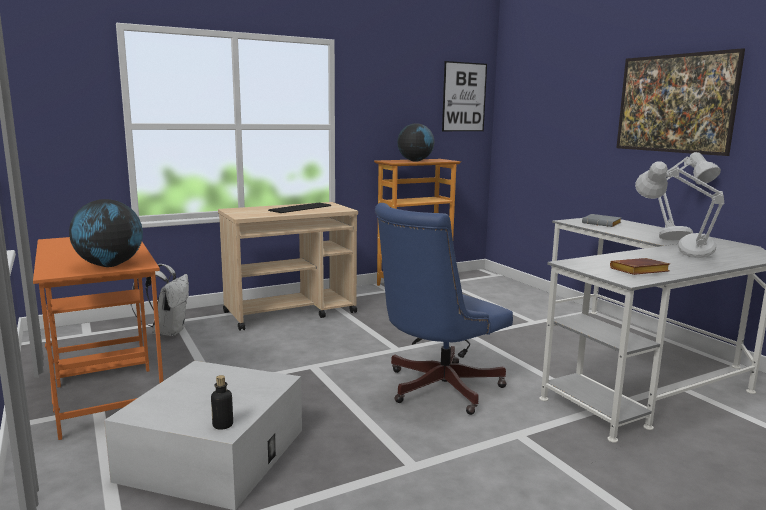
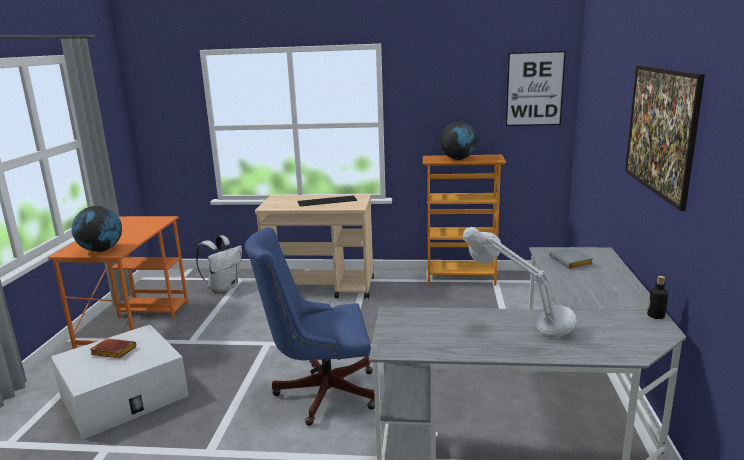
camera: 35 degrees right, 5 degrees up
bottle [211,375,233,430] -> bottle moved to [647,276,668,319]
brown book [610,258,670,275] -> brown book moved to [89,338,136,358]
grey table lamp [658,152,721,240] -> none

